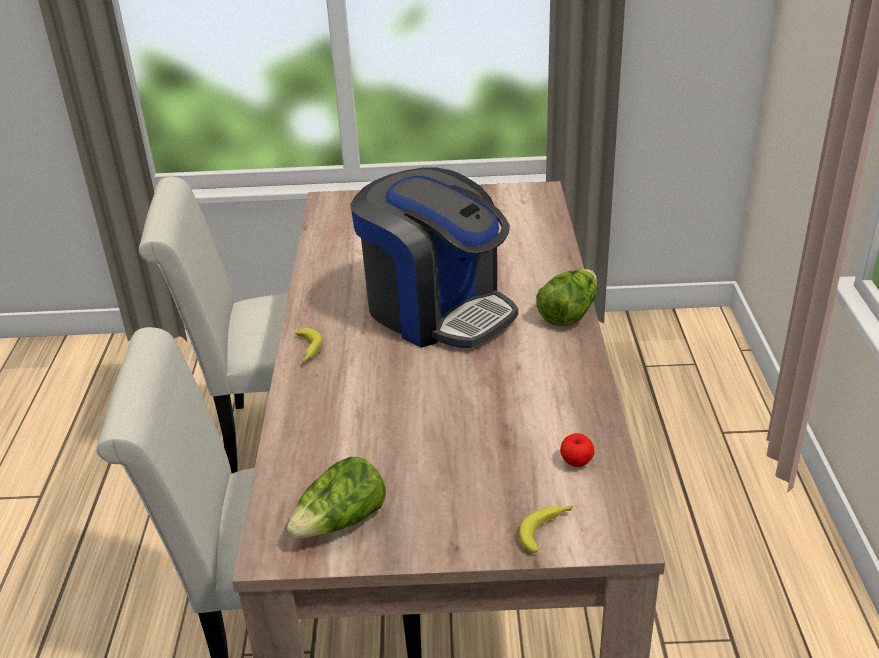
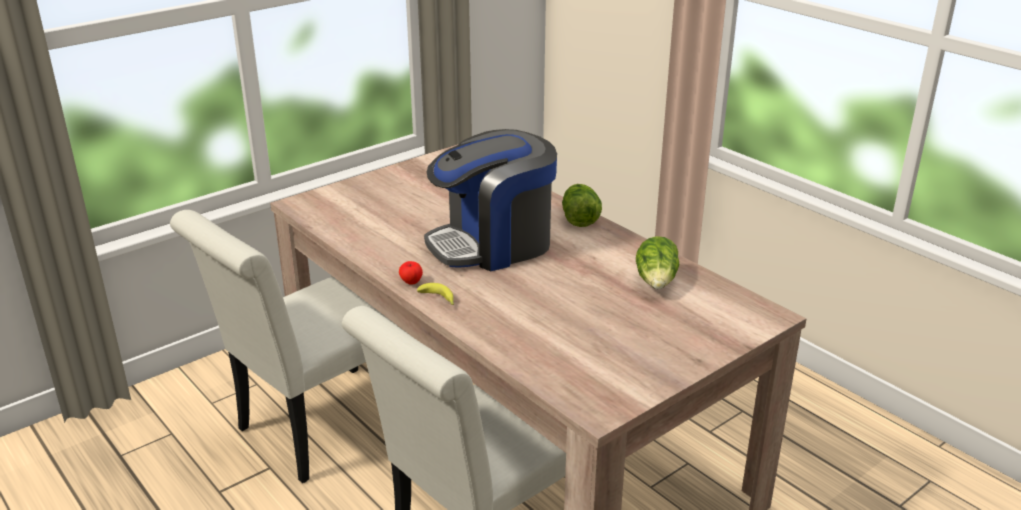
camera: 40 degrees left, 5 degrees down
lettuce [287,457,386,538] -> lettuce moved to [636,236,679,289]
coffee machine [350,167,518,348] -> coffee machine turned 150 degrees clockwise [424,129,557,272]
banana [518,505,573,553] -> none
apple [560,433,594,467] -> apple moved to [399,261,423,284]

